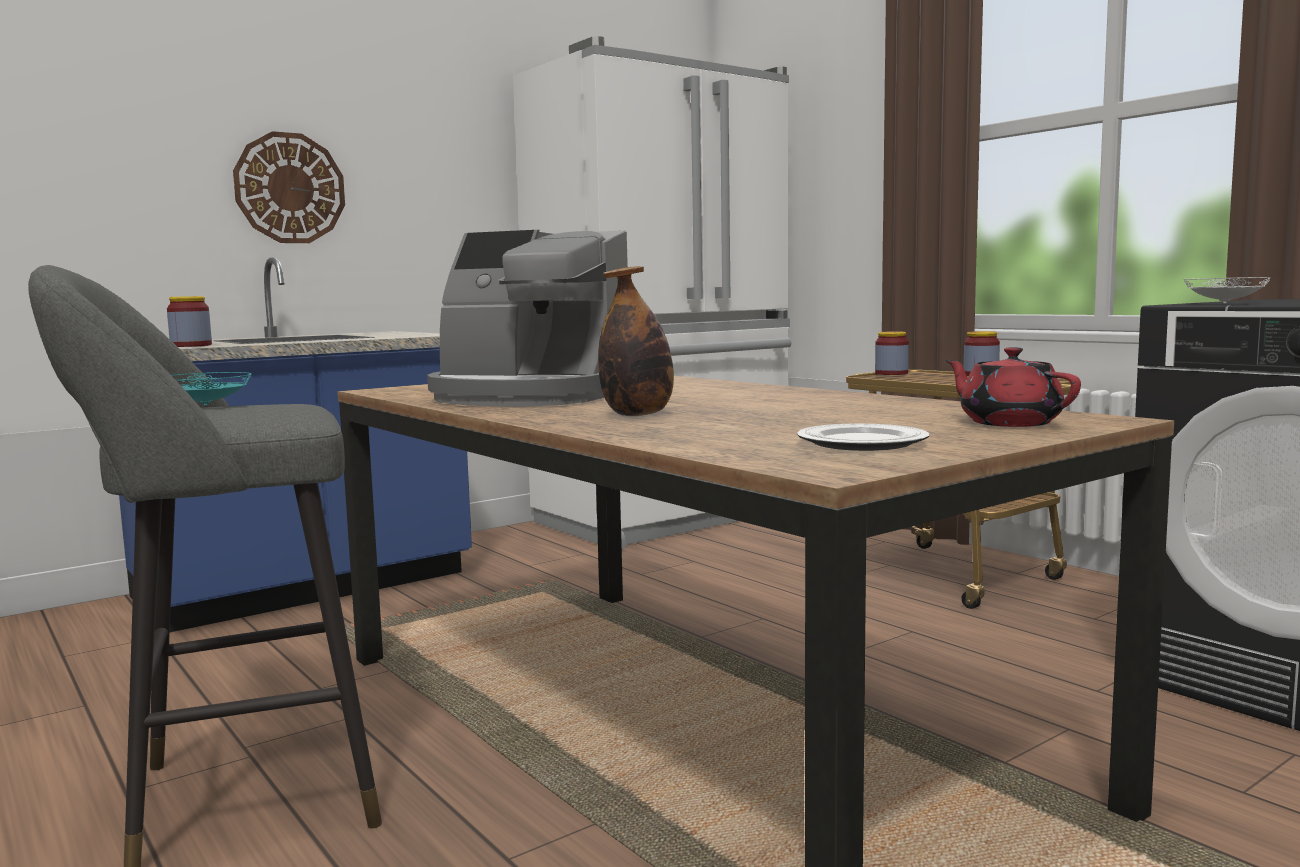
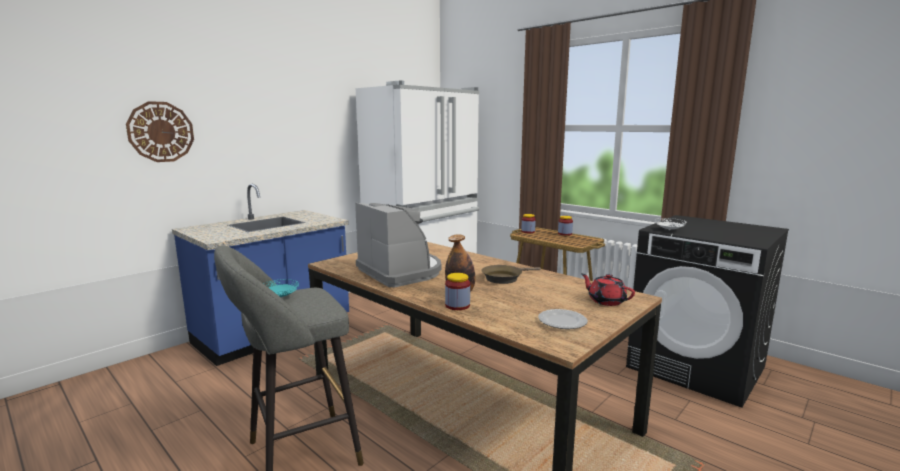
camera: 10 degrees left, 5 degrees up
jar [167,296,212,347] -> jar moved to [445,273,470,310]
wall clock [233,131,345,243] -> wall clock moved to [126,101,194,162]
coffee machine [427,230,628,407] -> coffee machine turned 135 degrees counterclockwise [355,202,441,287]
none -> brown frying pan [481,265,541,284]

